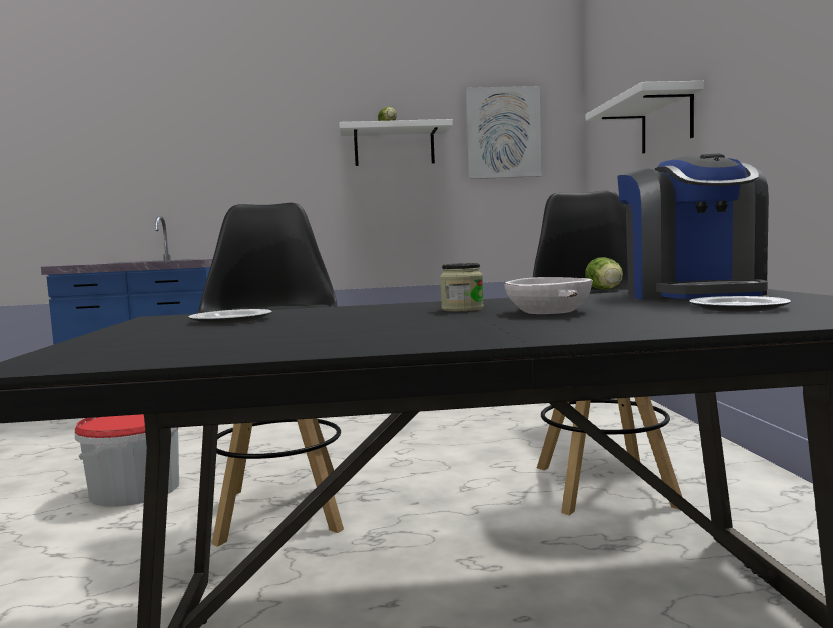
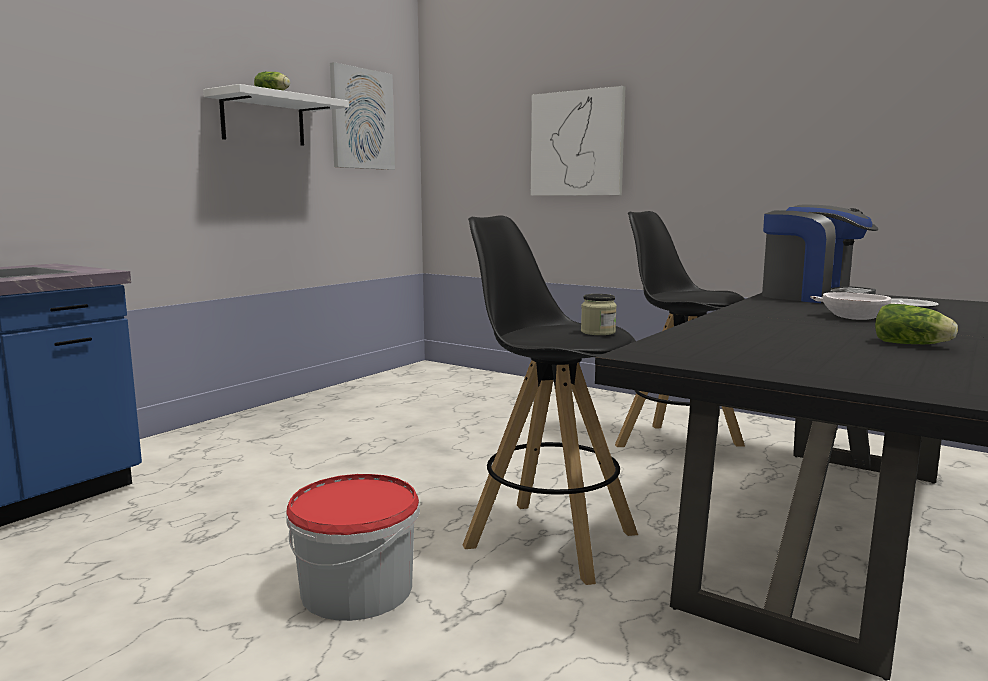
camera: 50 degrees left, 5 degrees up
plate [189,309,272,324] -> none
jar [440,263,484,311] -> jar moved to [581,294,617,335]
lettuce [585,257,623,290] -> lettuce moved to [875,304,958,344]
white shelf [586,81,704,154] -> picture [531,86,625,196]

